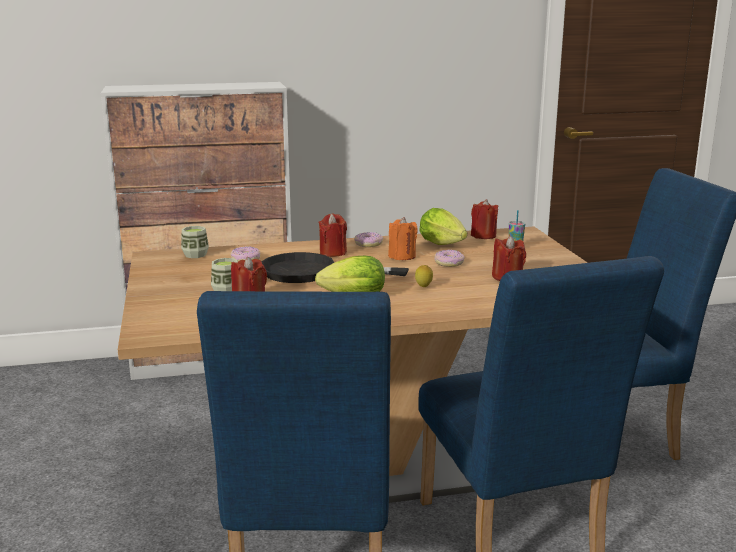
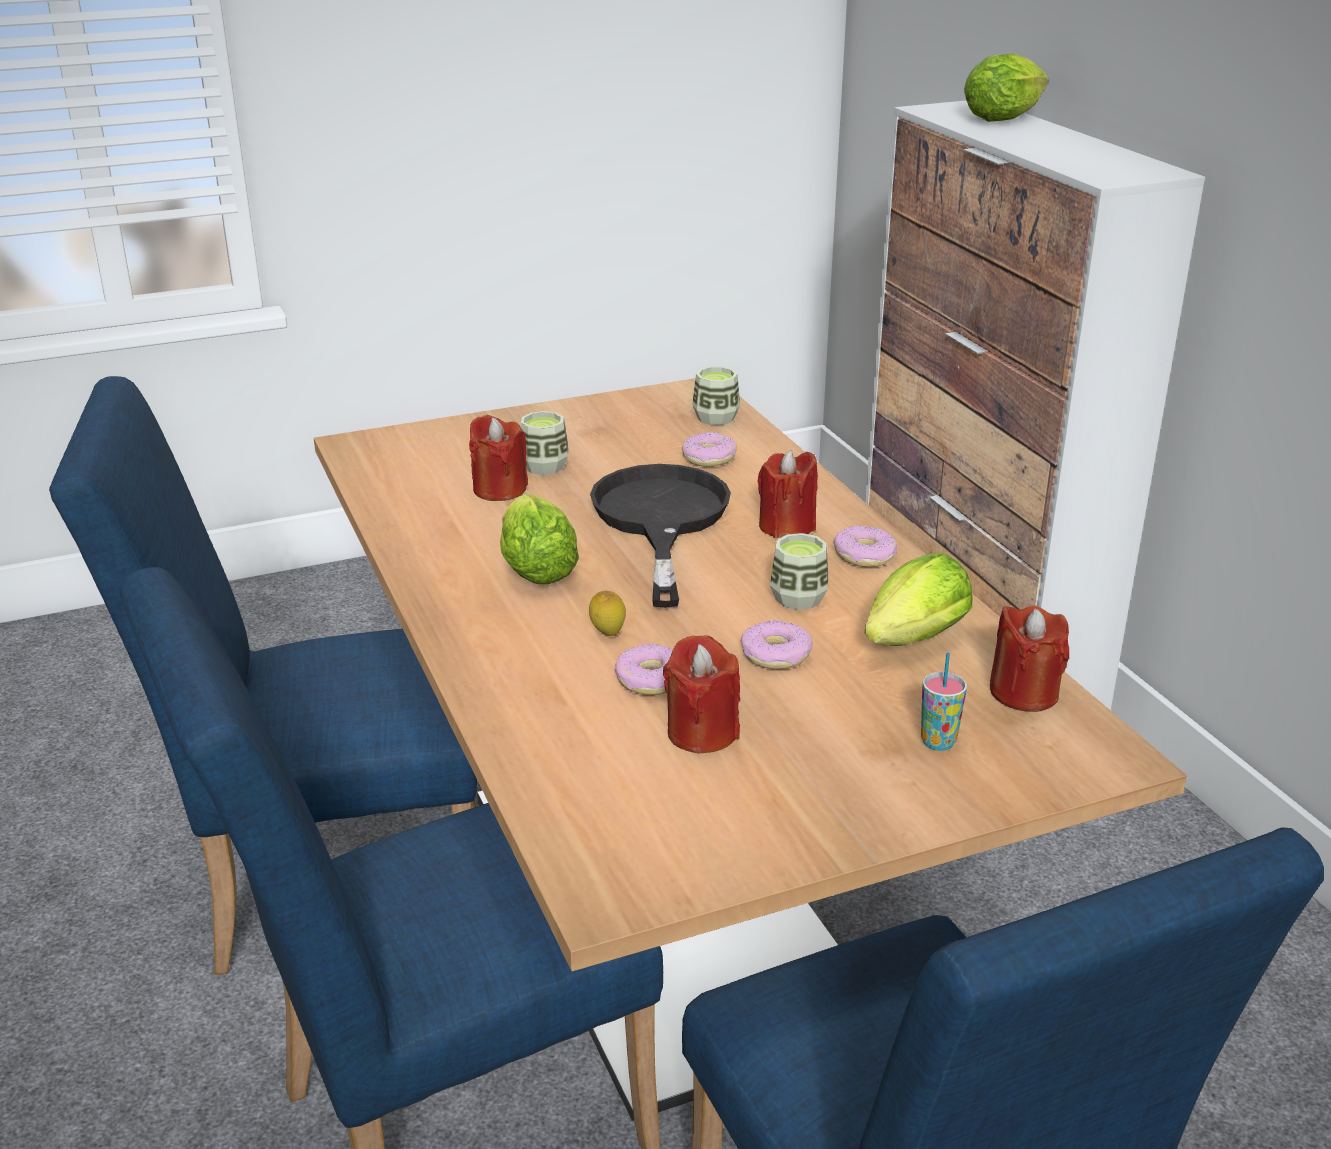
camera: 80 degrees right, 10 degrees up
orange candle [388,217,418,260] -> cup [770,533,829,610]
none -> donut [615,643,673,695]
none -> lettuce [964,53,1049,122]

